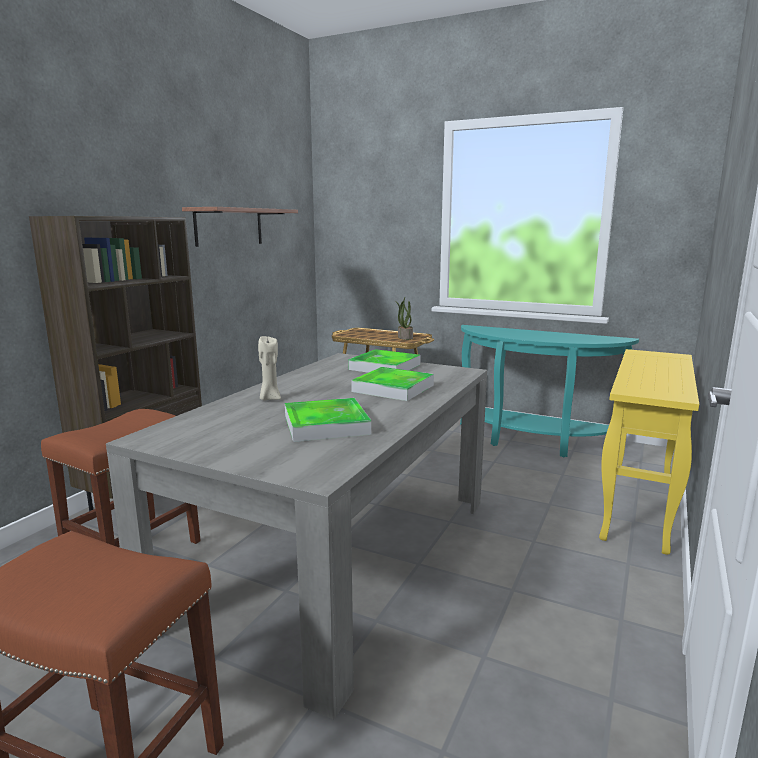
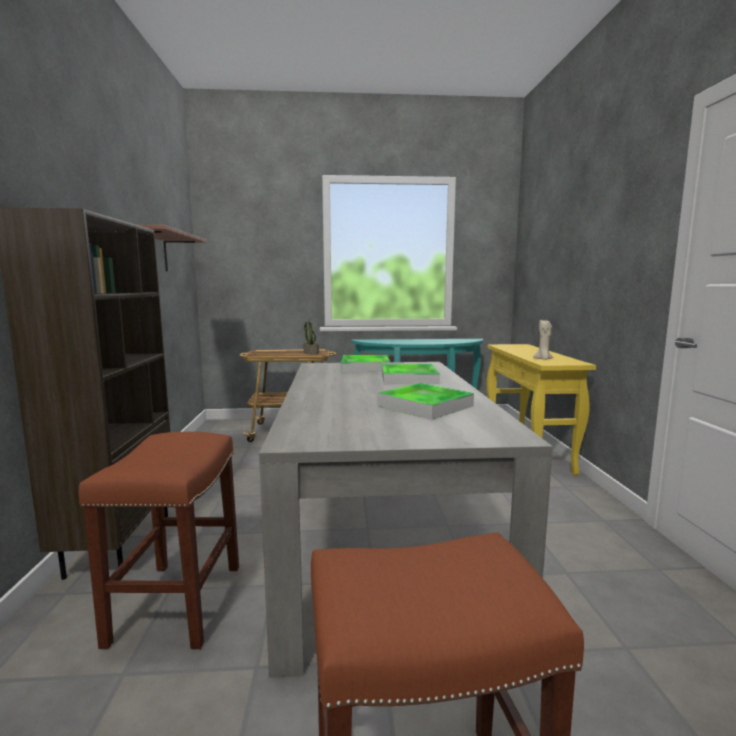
camera: 30 degrees left, 5 degrees down
beige candle [258,335,281,400] -> beige candle moved to [533,320,554,360]

